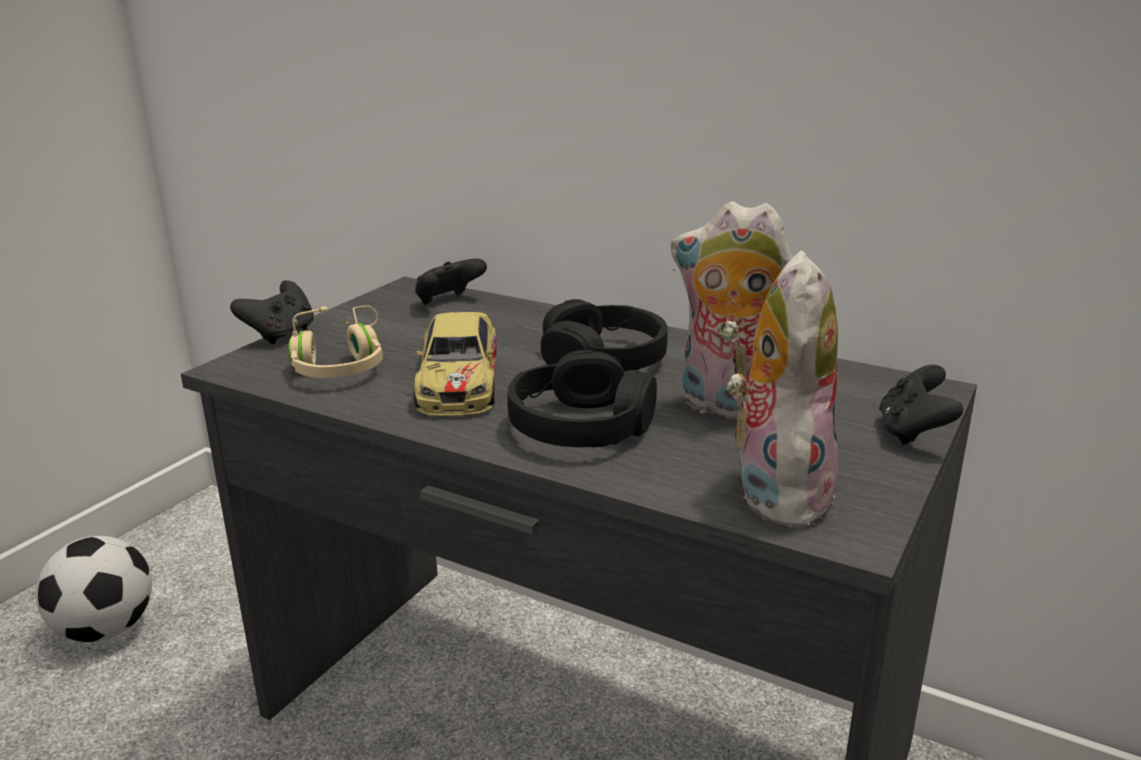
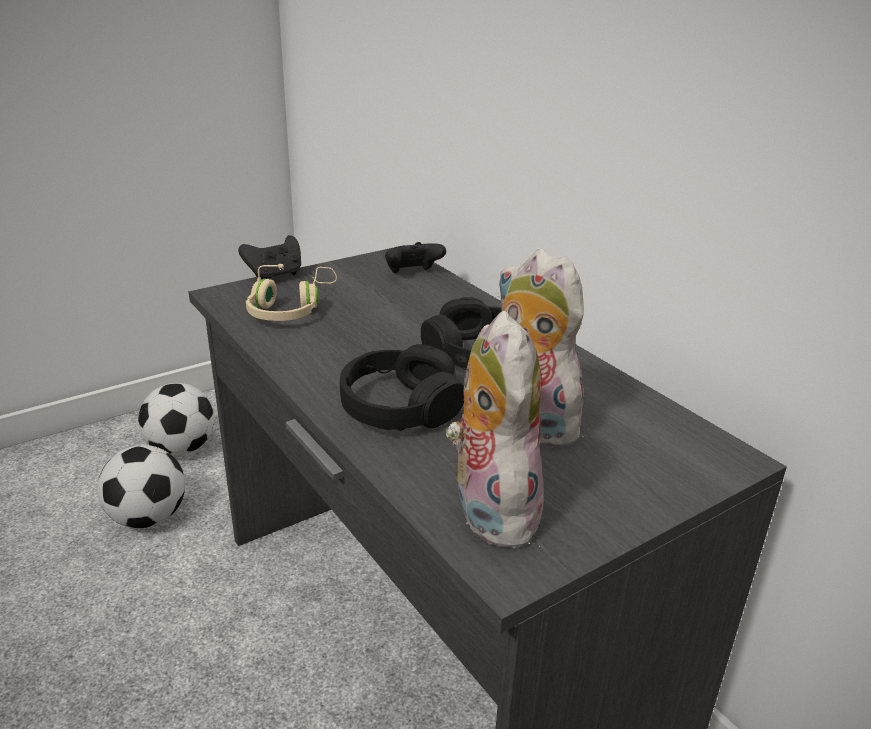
camera: 25 degrees right, 5 degrees up
toy car [414,312,497,416] -> none
plush toy [727,251,838,529] -> plush toy turned 45 degrees counterclockwise [445,311,544,549]
black game controller [879,364,963,445] -> none
none -> football [97,445,185,528]

